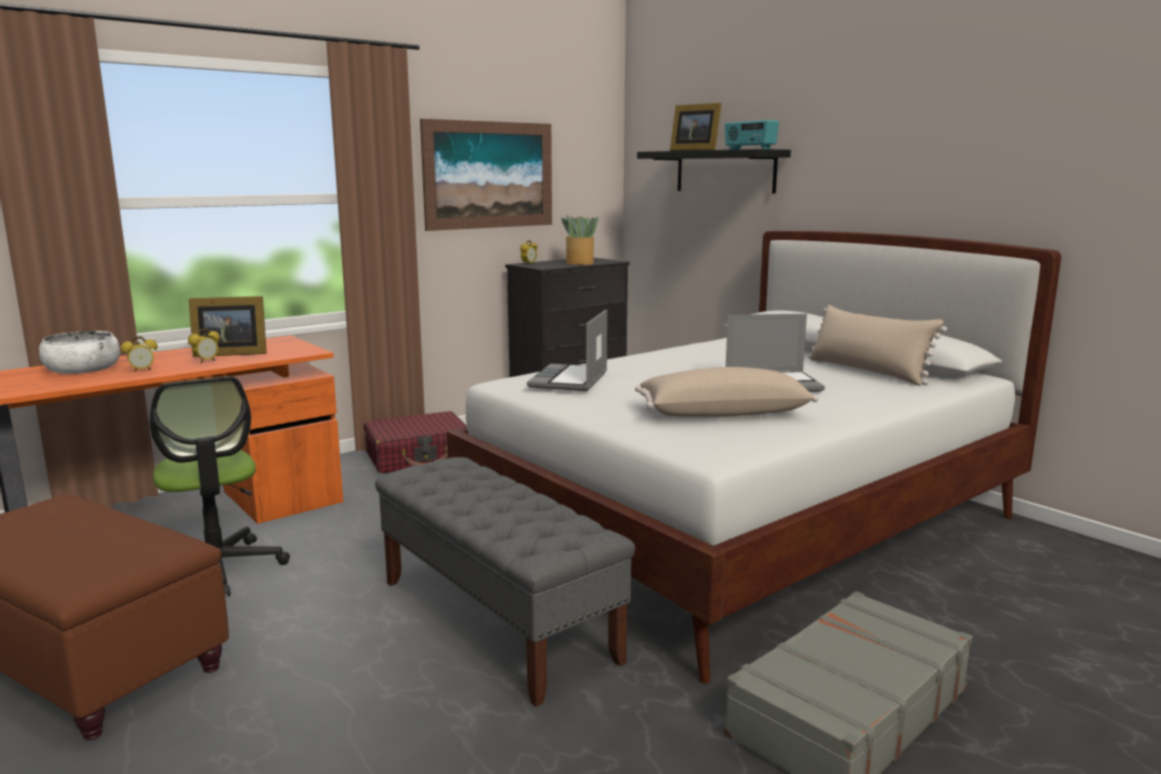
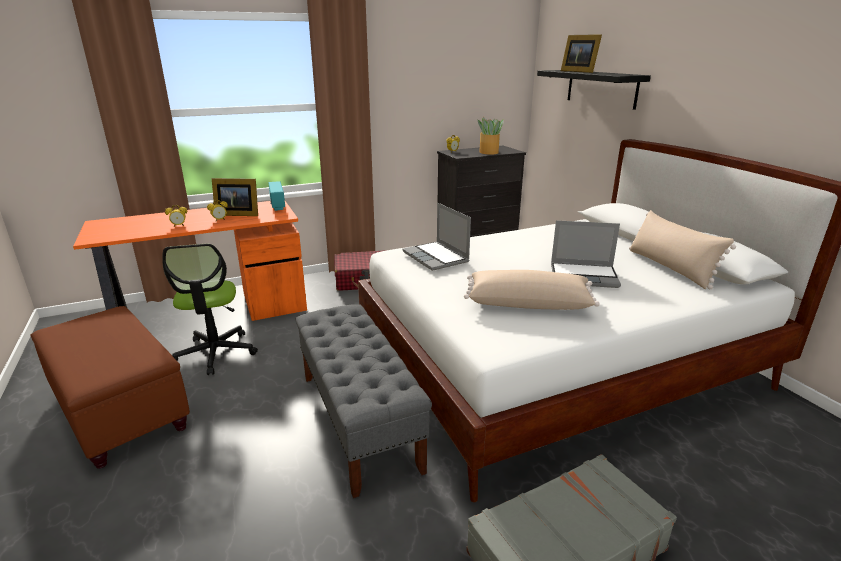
camera: 15 degrees right, 10 degrees up
white bowl [39,331,120,374] -> none
picture [420,119,552,231] -> none
laptop [527,309,607,391] -> laptop turned 60 degrees counterclockwise [402,203,471,271]
radio [725,120,779,150] -> radio moved to [269,181,285,211]

